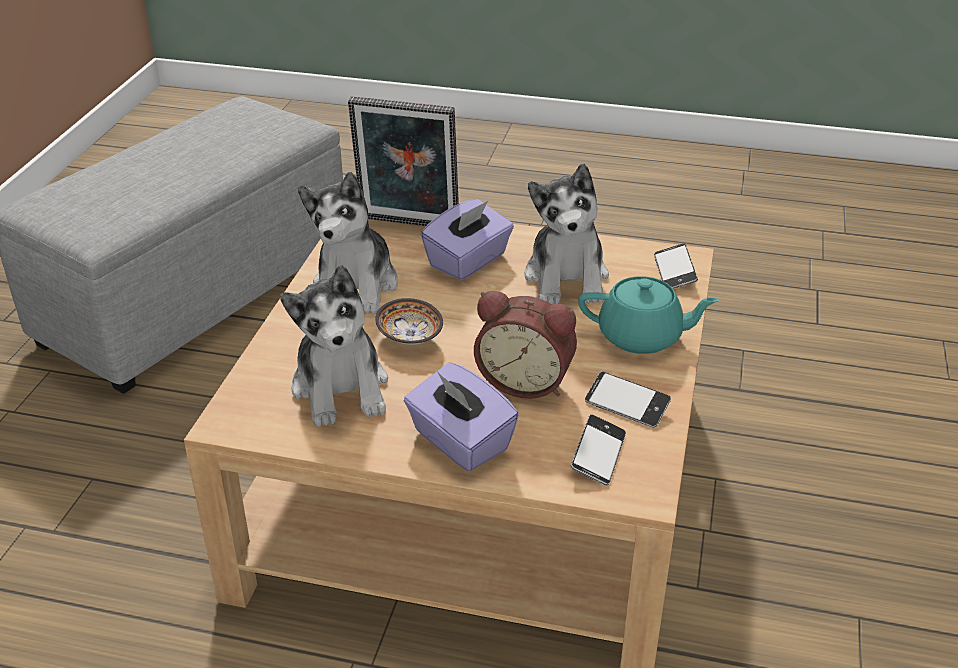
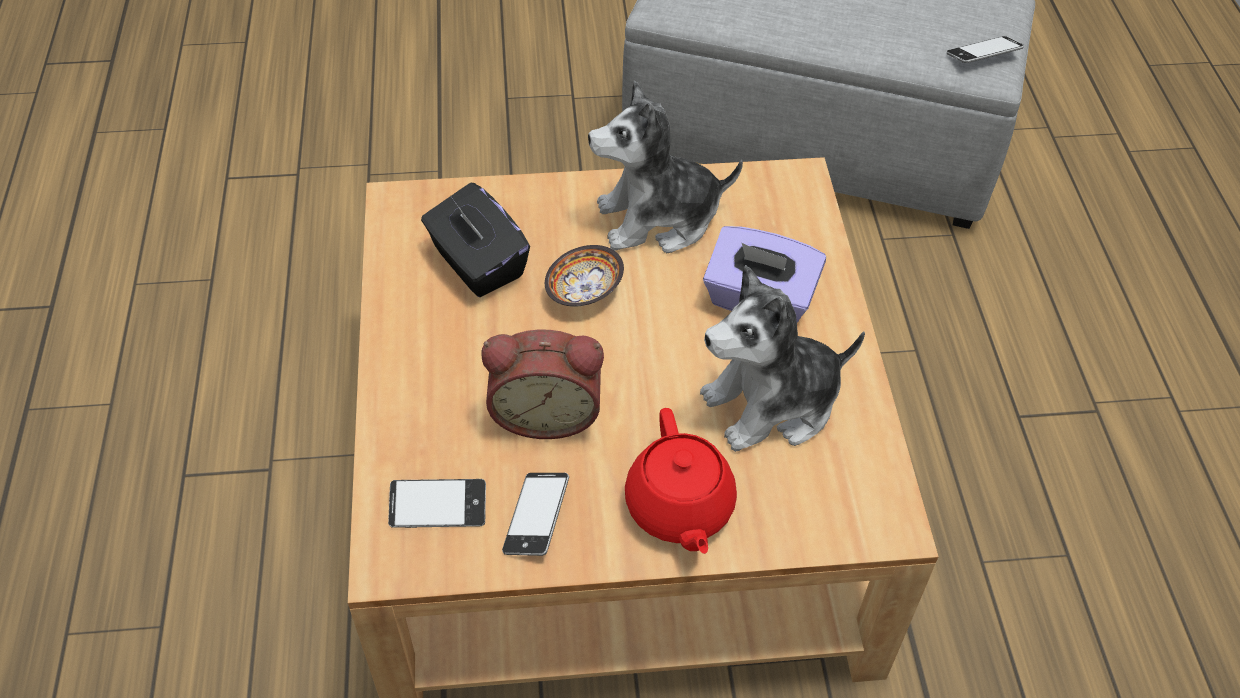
camera: 70 degrees right, 15 degrees up
plush toy [280,265,388,427] -> black tissue box [421,182,530,297]
picture frame [348,97,459,226] -> none
purple tissue box [404,362,519,471] -> none
alarm clock [474,291,577,399] -> alarm clock turned 90 degrees counterclockwise [481,330,604,439]
turquoise teapot [578,276,719,354] -> red teapot [625,408,737,554]
phone [654,243,698,289] -> phone moved to [947,36,1024,63]

